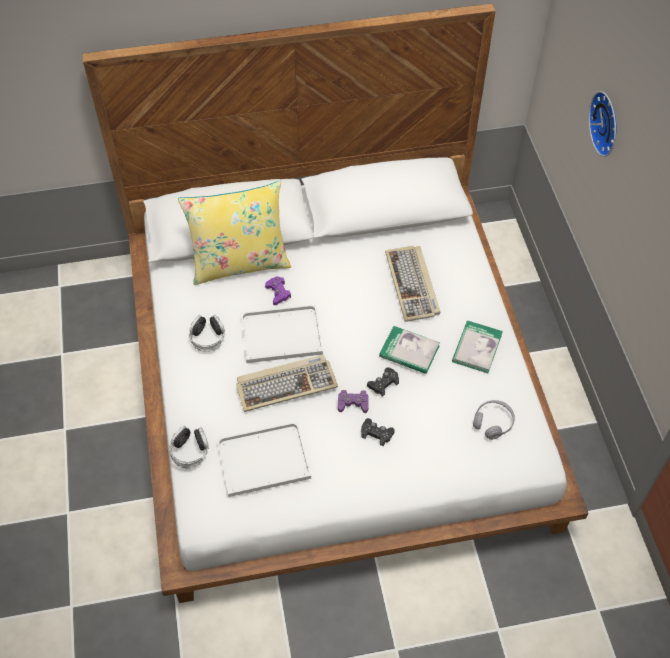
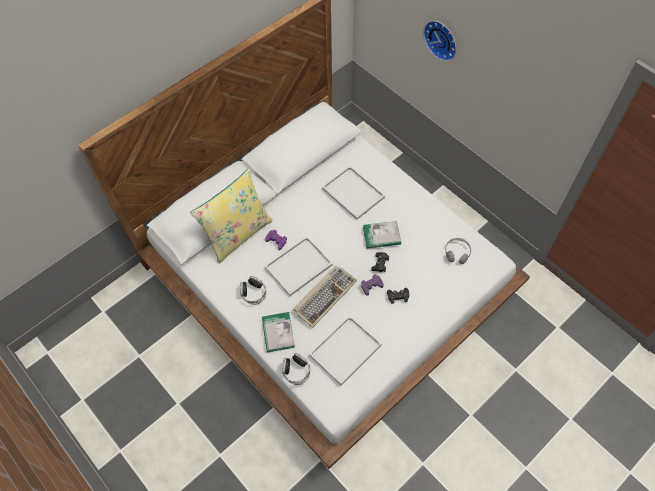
camera: 30 degrees left, 5 degrees up
keyboard [385,246,440,322] -> white tray [322,166,385,220]
book [452,321,503,373] -> book moved to [262,312,295,352]

